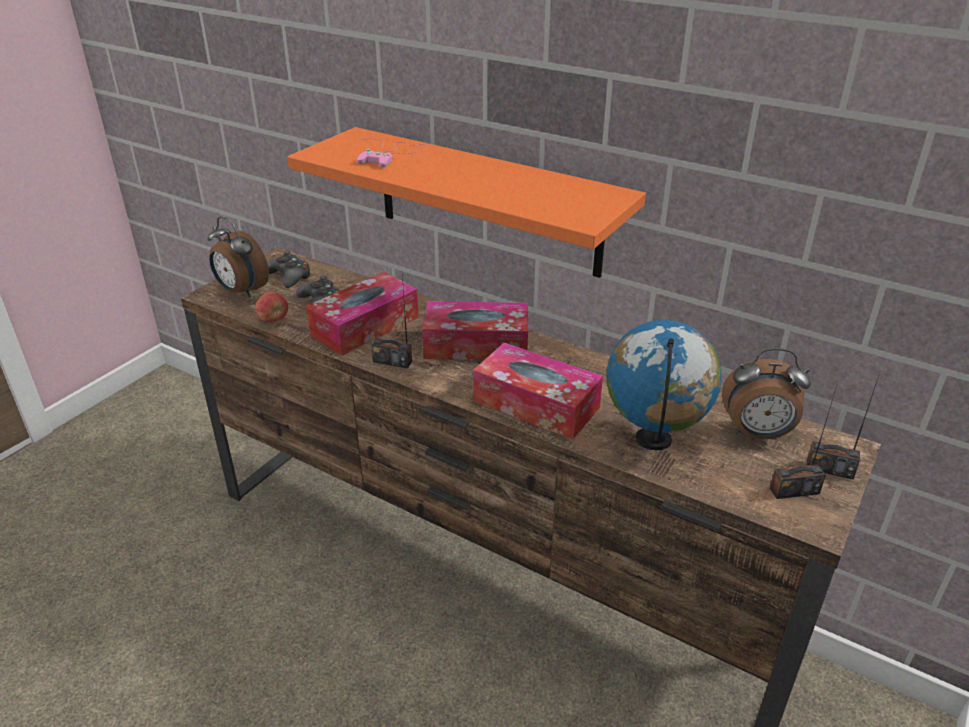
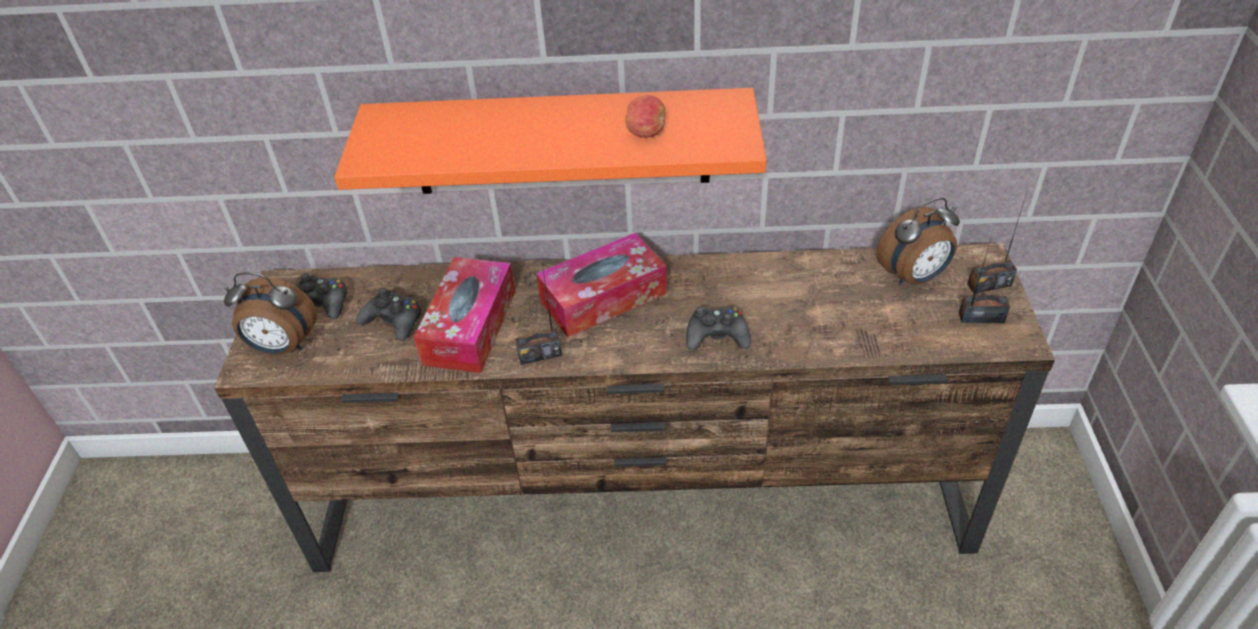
camera: 30 degrees left, 10 degrees up
apple [256,292,288,322] -> apple moved to [625,95,666,138]
pink game controller [357,138,428,167] -> none
tissue box [473,343,603,440] -> black game controller [686,306,751,351]
globe [607,320,722,450] -> none
radio [770,386,837,499] -> radio turned 135 degrees counterclockwise [959,236,1010,323]

